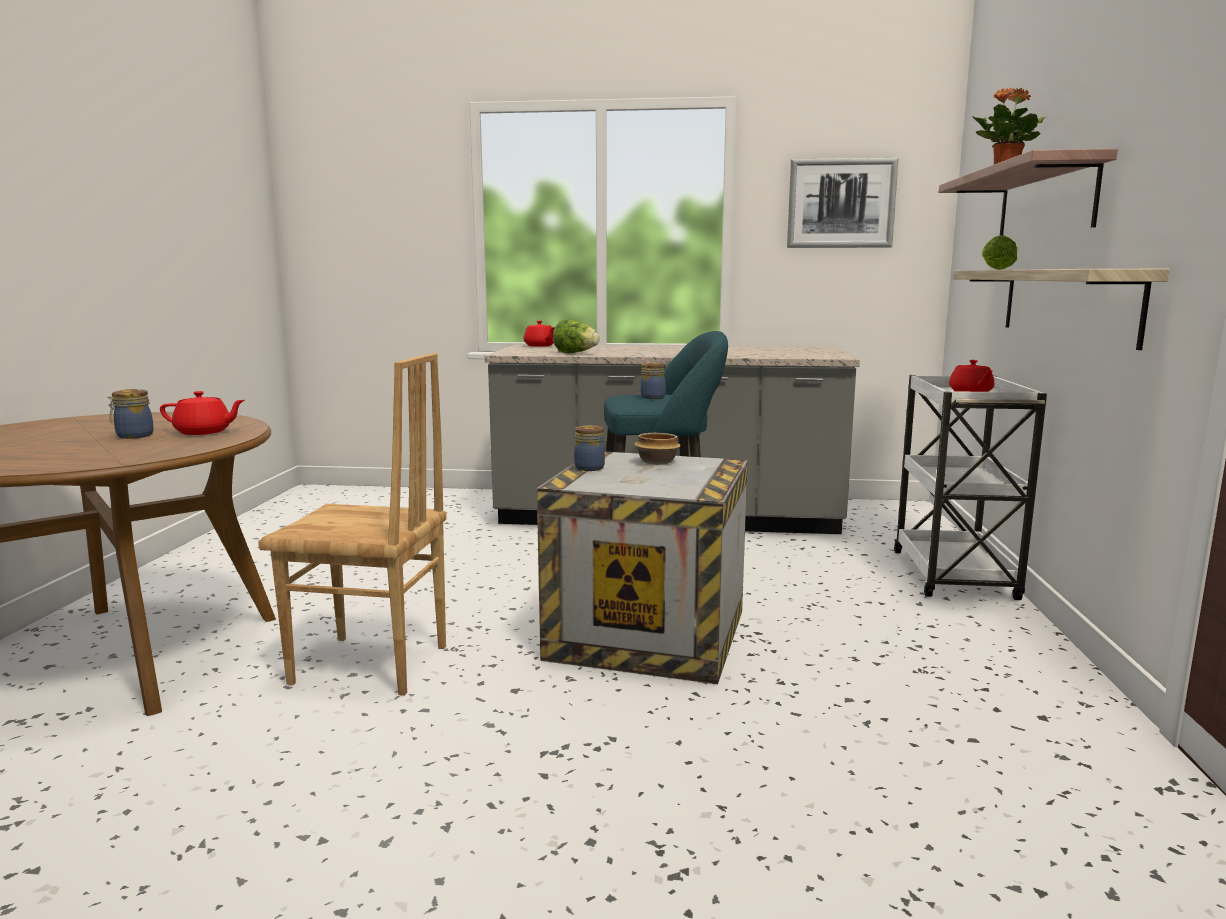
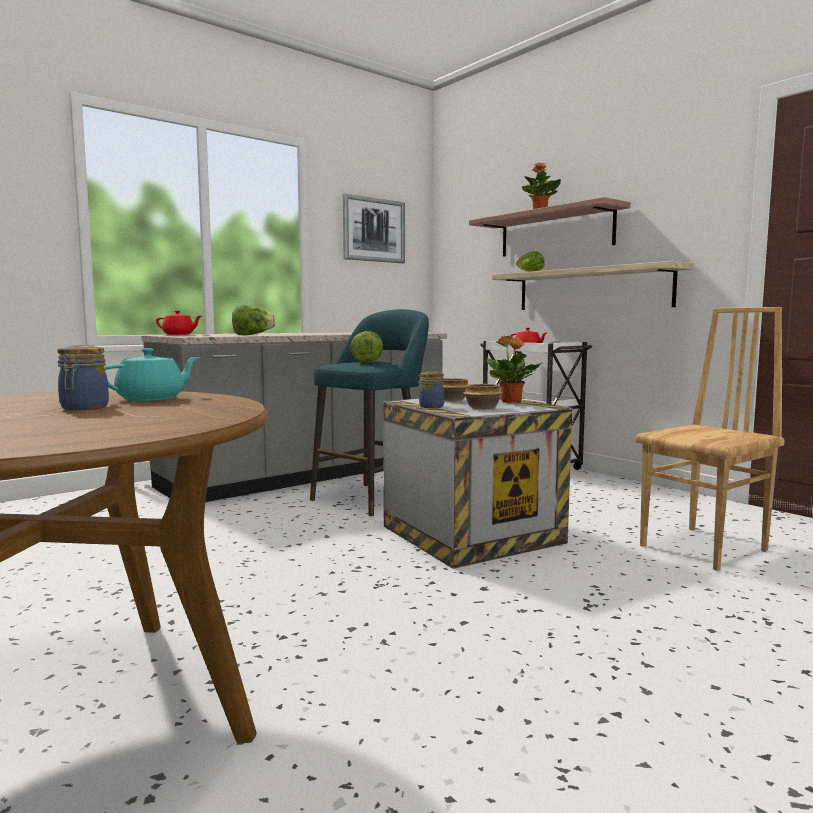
camera: 45 degrees left, 5 degrees down
red teapot [160,391,245,435] -> turquoise teapot [104,348,199,401]
brown chair [258,353,447,696] -> brown chair moved to [635,307,785,571]
jar [640,362,666,399] -> lettuce [350,331,383,363]
none -> bowl [463,384,503,409]
none -> potted plant [487,336,542,403]

